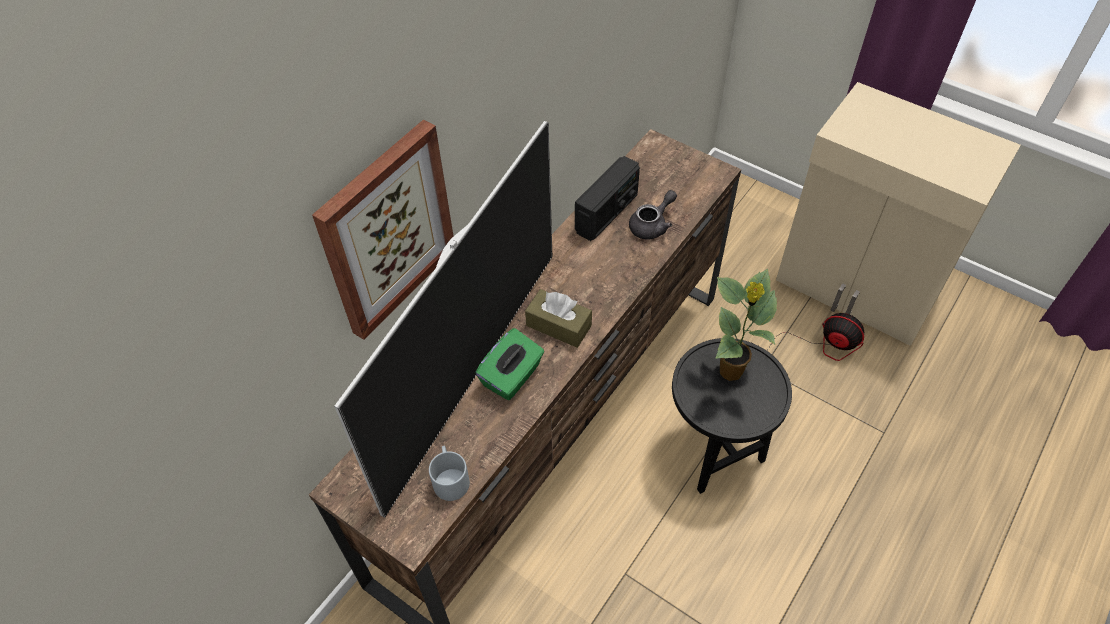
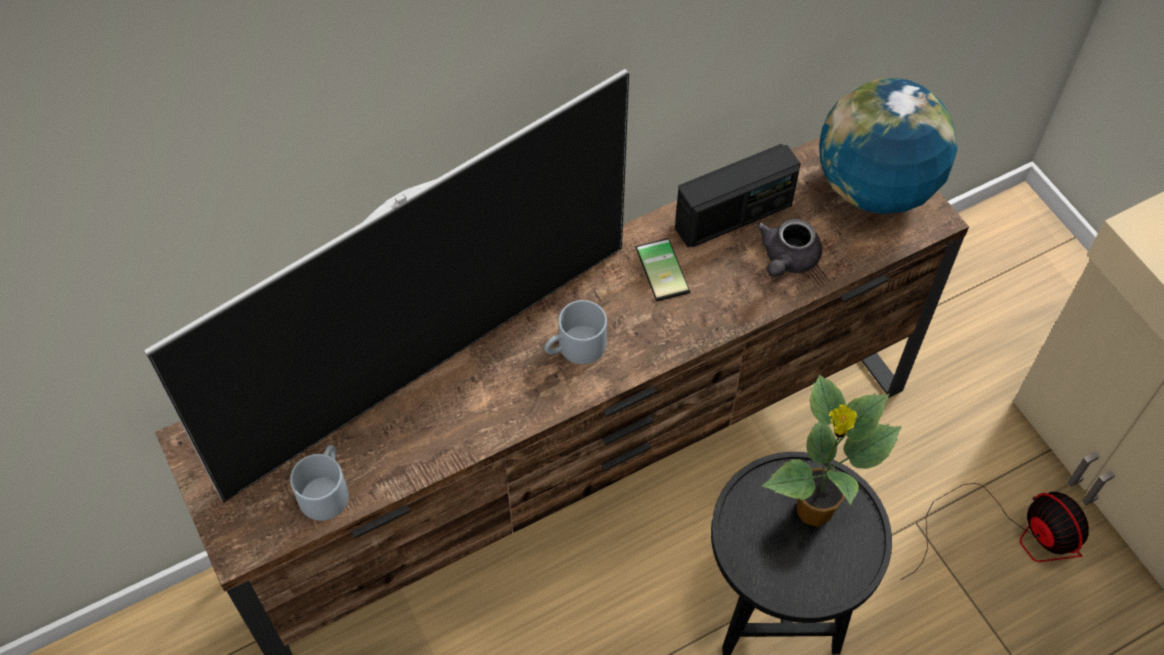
camera: 25 degrees right, 5 degrees up
picture [312,120,453,340] -> none
green tissue box [475,328,545,400] -> none
brown tissue box [525,289,592,348] -> grey mug [544,300,607,364]
grey teapot [629,190,677,240] -> grey teapot turned 135 degrees clockwise [756,219,822,277]
none -> phone [635,238,690,301]
none -> globe [819,78,958,214]

